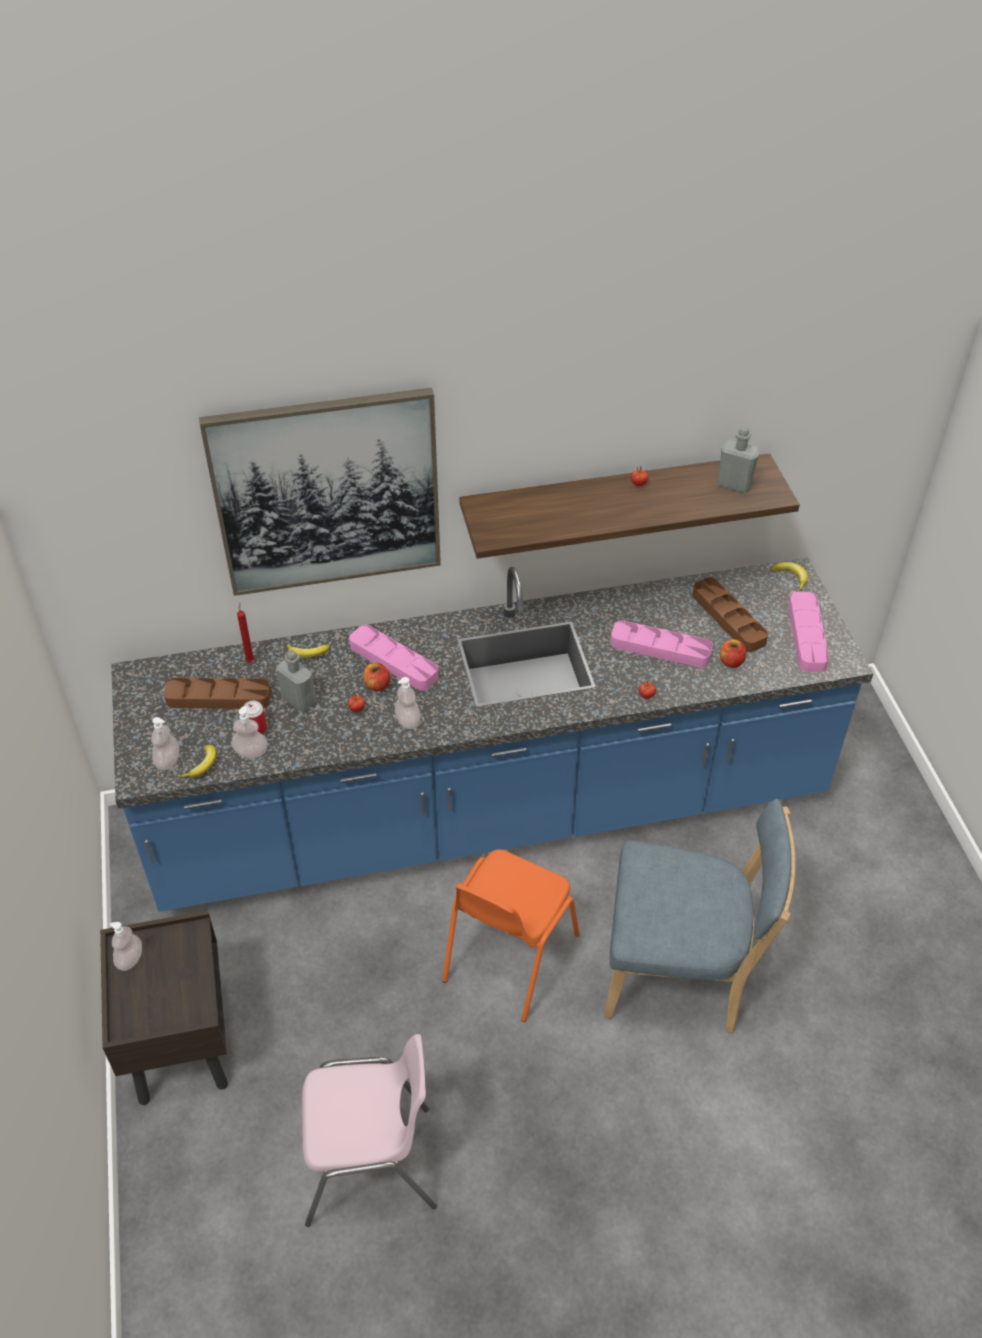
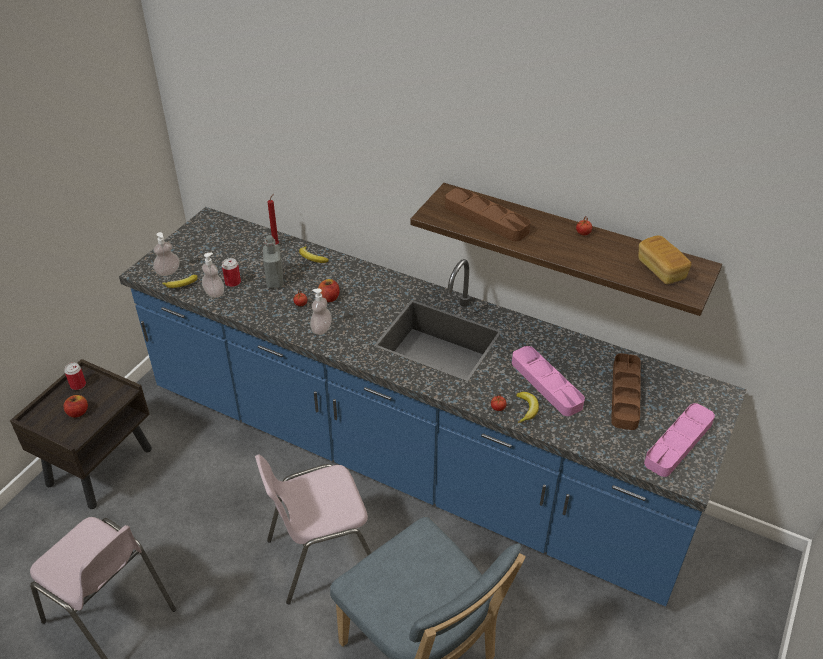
camera: 40 degrees right, 5 degrees down
soap dispenser [110,922,142,971] -> can [64,363,86,390]
brown tray [164,678,271,709] -> brown tray moved to [445,188,530,241]
picture [199,388,441,596] -> none
pink tray [349,625,438,691] -> none
orange chair [442,849,580,1022] -> pink chair [255,454,371,604]
grey bottle [717,426,760,493] -> bread [638,236,691,285]
apple [720,639,746,668] -> apple moved to [64,395,88,418]
banana [771,562,808,591] -> banana moved to [516,392,539,423]

